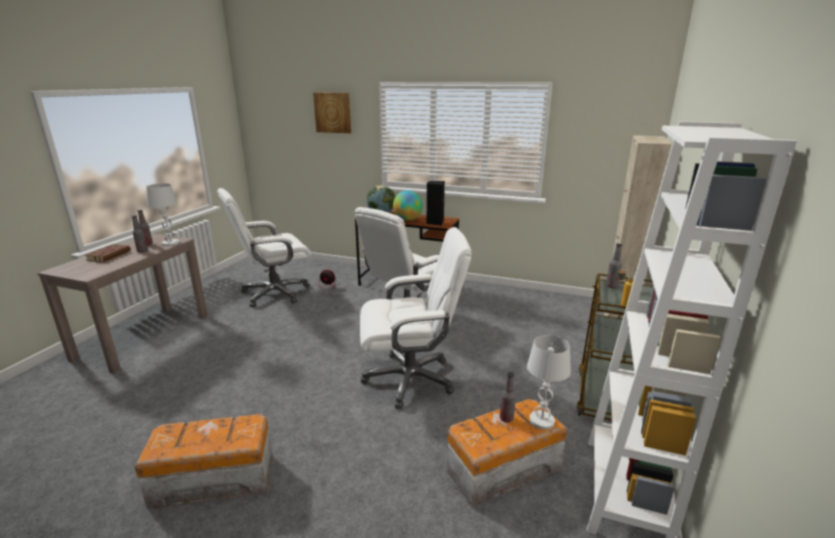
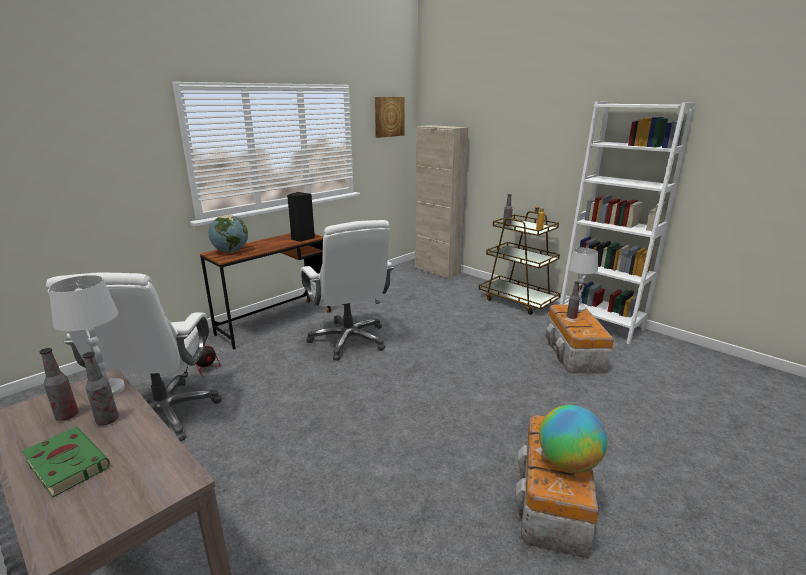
camera: 65 degrees left, 0 degrees up
brown book [85,244,131,262] -> green book [22,427,110,498]
picture [313,92,351,133] -> picture moved to [375,97,405,138]
white office chair [360,227,472,409] -> none
globe [393,190,423,221] -> globe moved to [539,405,607,472]

